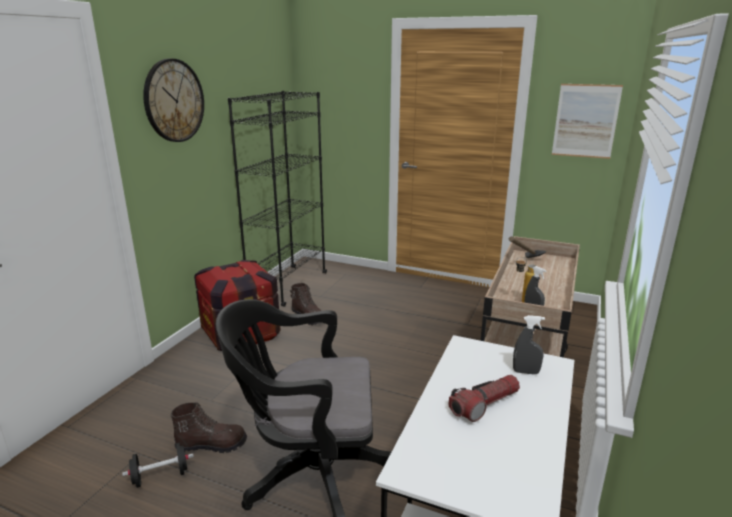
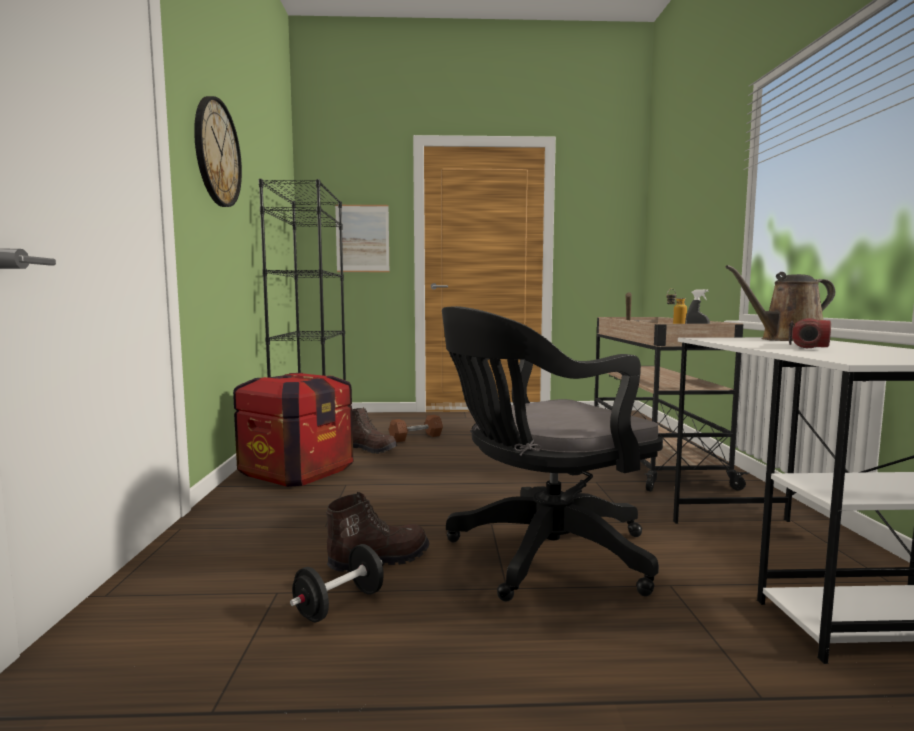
camera: 25 degrees left, 15 degrees down
grey spray bottle [513,315,545,375] -> brown watering can [725,265,835,341]
picture [552,84,623,159] -> picture moved to [335,205,390,272]
none -> brown dumbbell [389,415,443,442]

